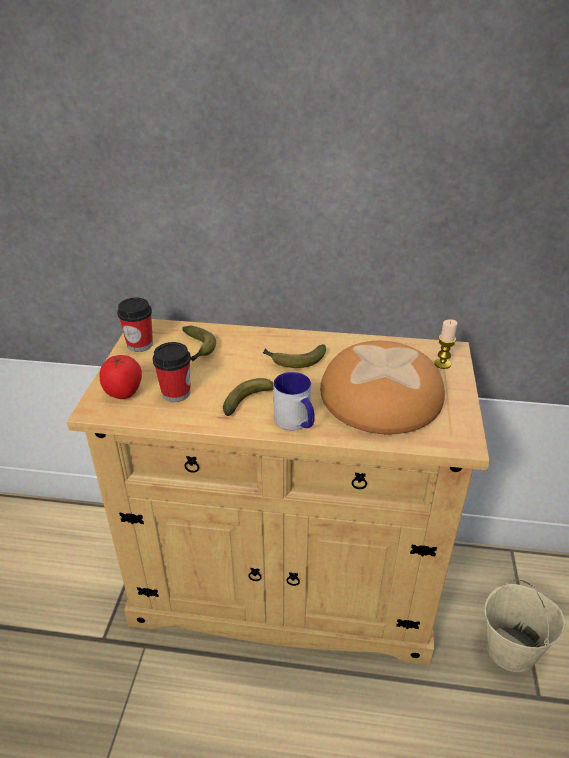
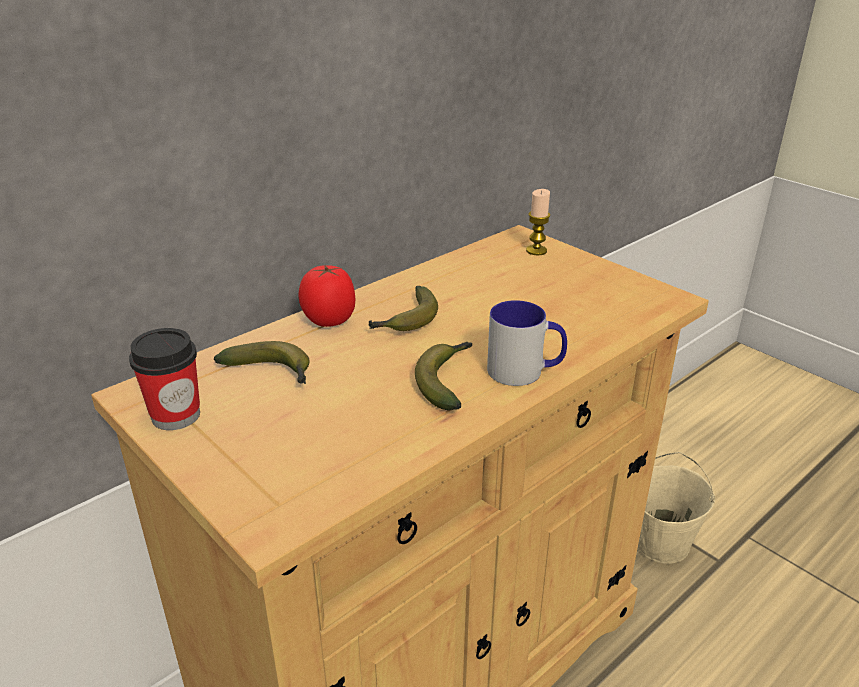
camera: 50 degrees left, 5 degrees down
tomato [100,355,142,399] -> tomato moved to [298,265,355,327]
cup [153,342,191,402] -> none
bread [320,341,445,434] -> none

